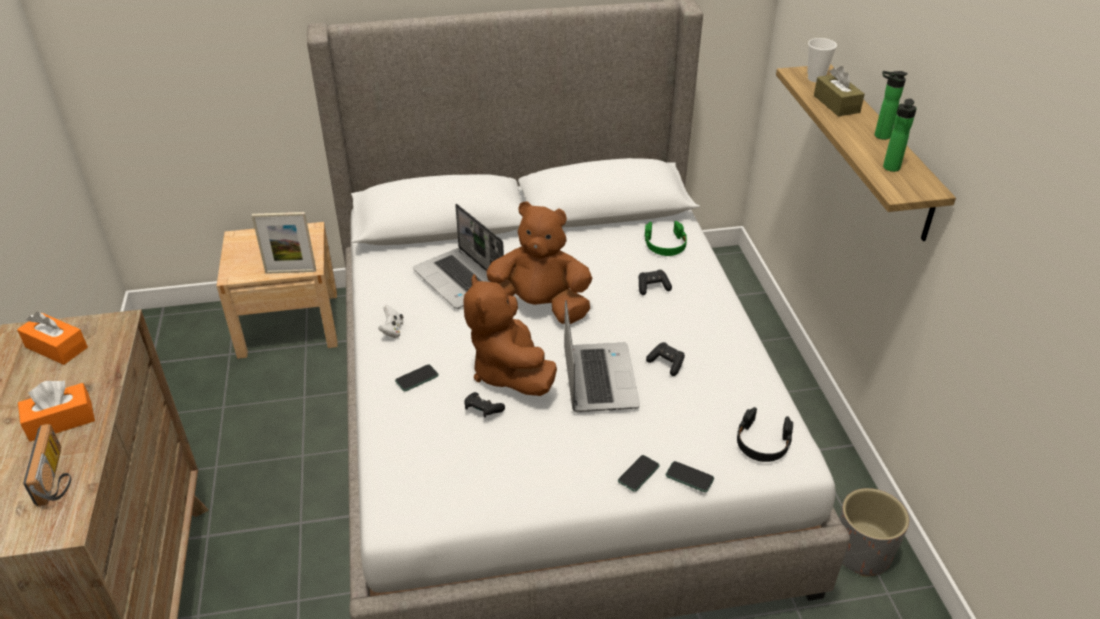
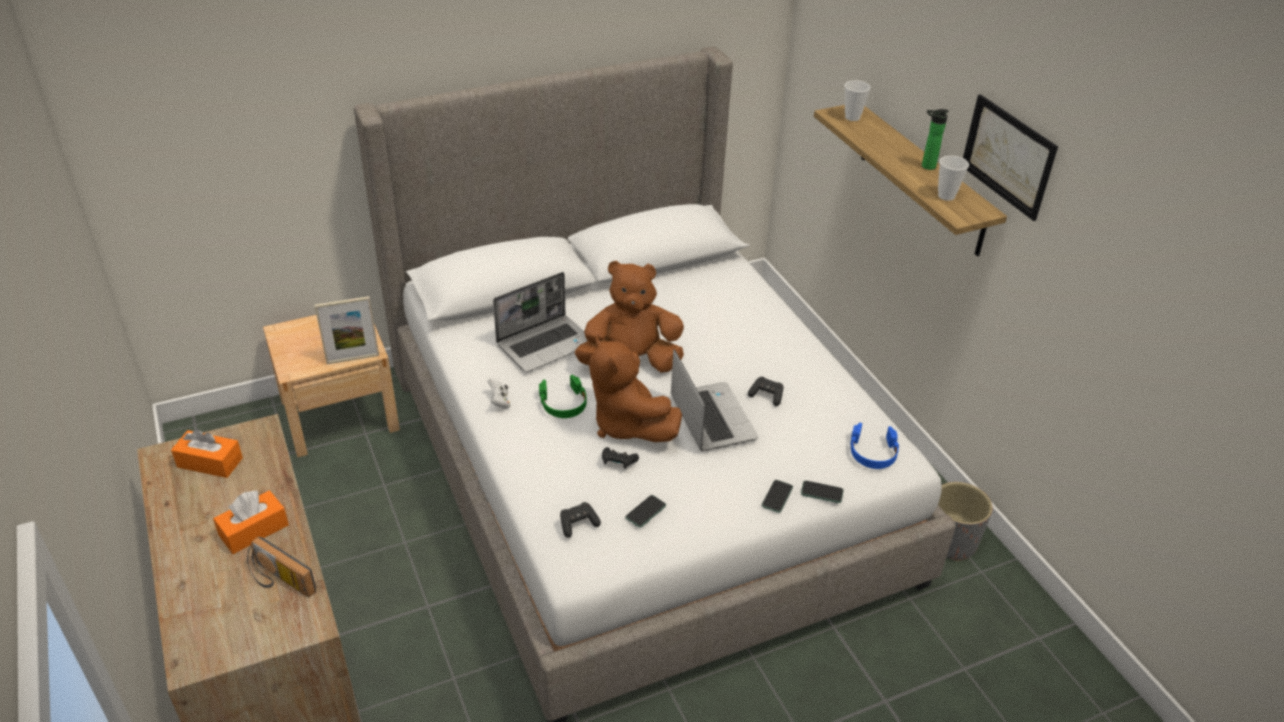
camera: 15 degrees left, 0 degrees up
radio [23,424,71,506] -> radio turned 150 degrees clockwise [247,537,316,597]
phone [395,364,439,391] -> phone moved to [625,495,666,527]
laptop [413,204,504,309] -> laptop turned 75 degrees counterclockwise [493,272,587,372]
black game controller [639,270,672,295] -> black game controller moved to [560,502,601,538]
green headphones [645,221,687,256] -> green headphones moved to [539,375,587,418]
black headphones [737,407,793,462] -> blue headphones [850,423,899,469]
brown tissue box [814,66,865,117] -> none
bottle [883,99,917,172] -> cup [938,156,969,201]
none -> picture [963,94,1058,221]

